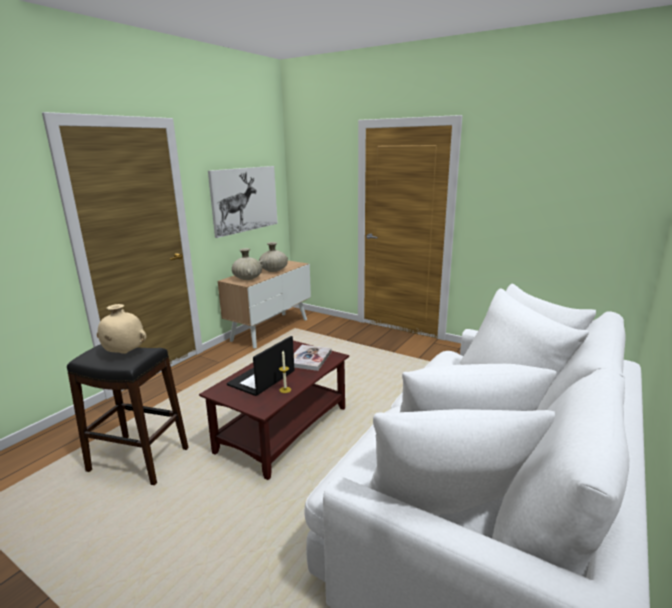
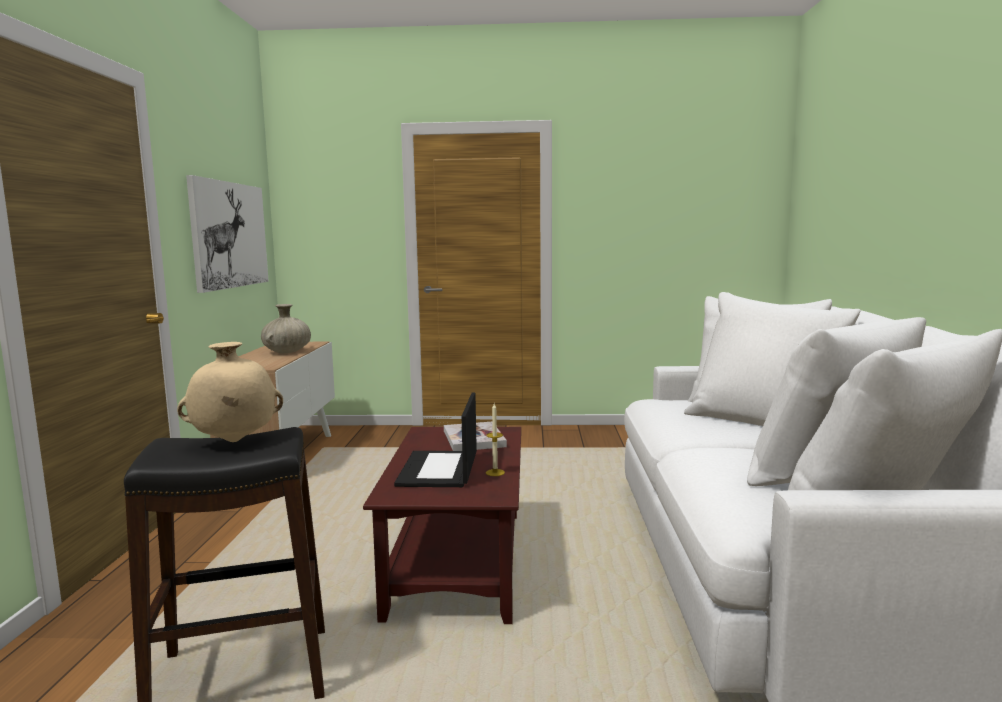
camera: 30 degrees left, 10 degrees down
beige vase [232,248,262,280] -> none

